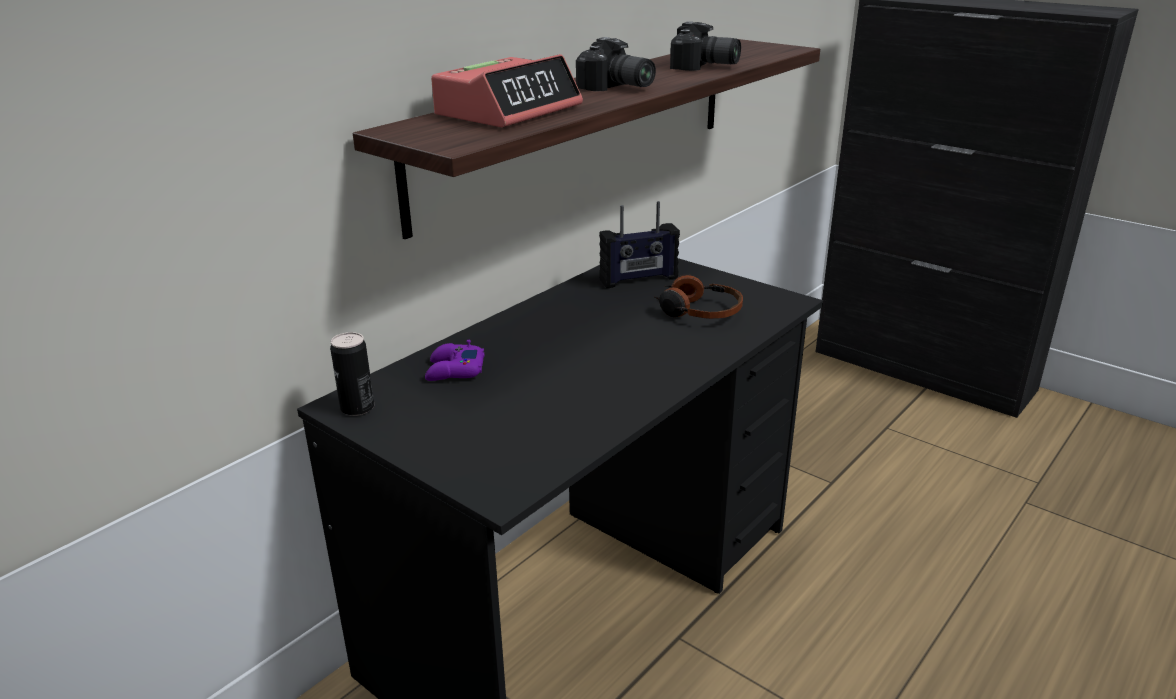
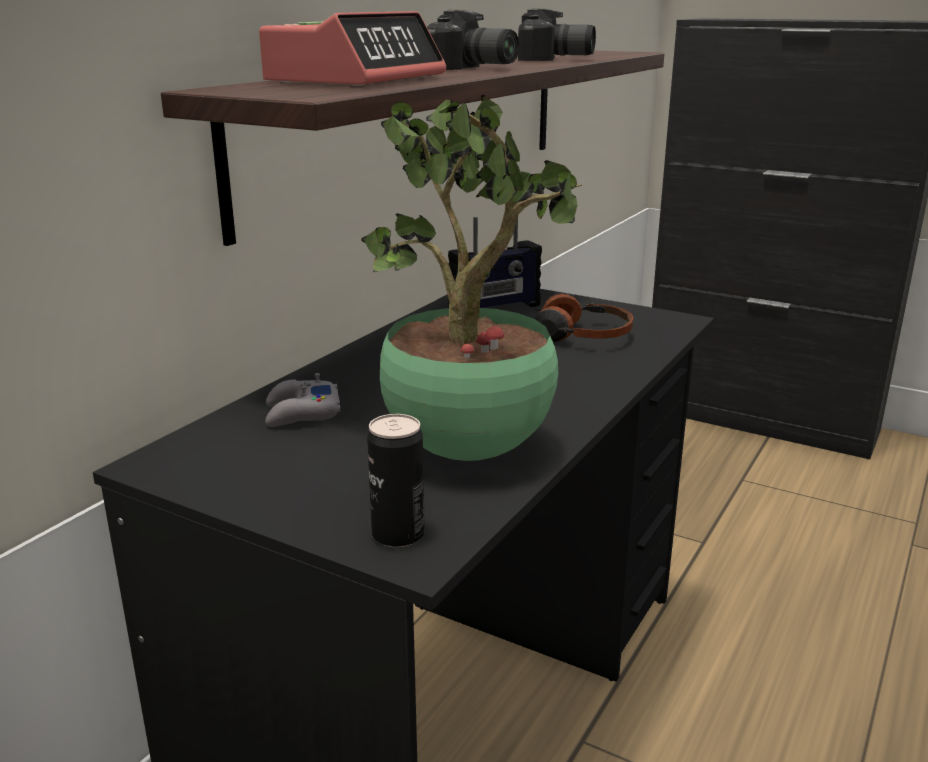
camera: 10 degrees left, 5 degrees down
can [330,332,374,416] -> can moved to [367,414,425,547]
purple game controller [425,340,484,381] -> grey game controller [265,373,341,427]
none -> potted plant [361,95,582,461]

